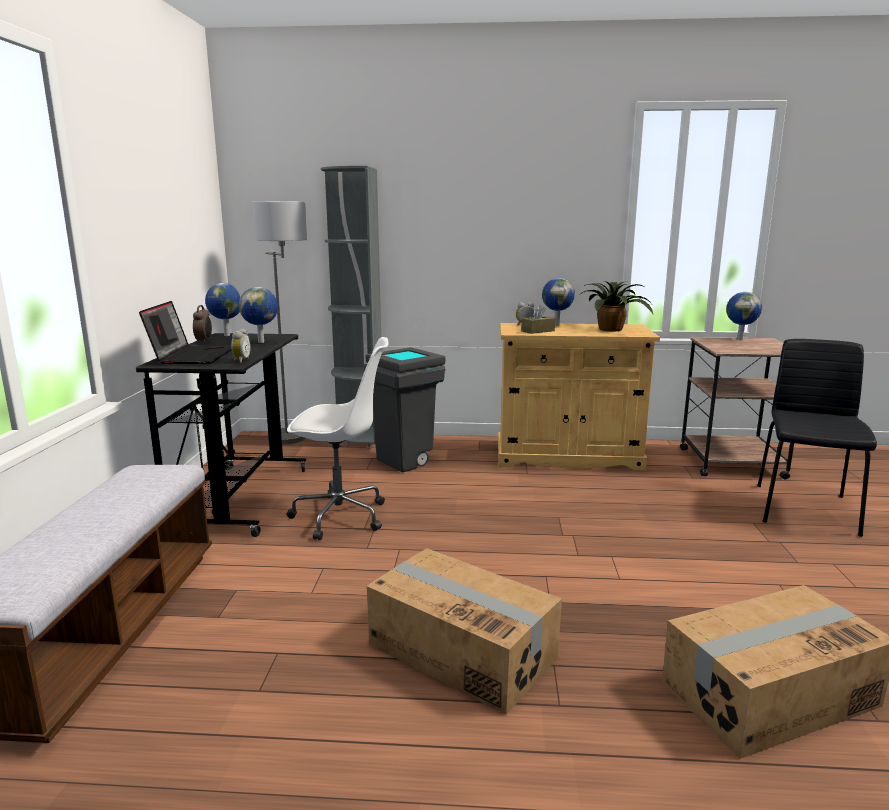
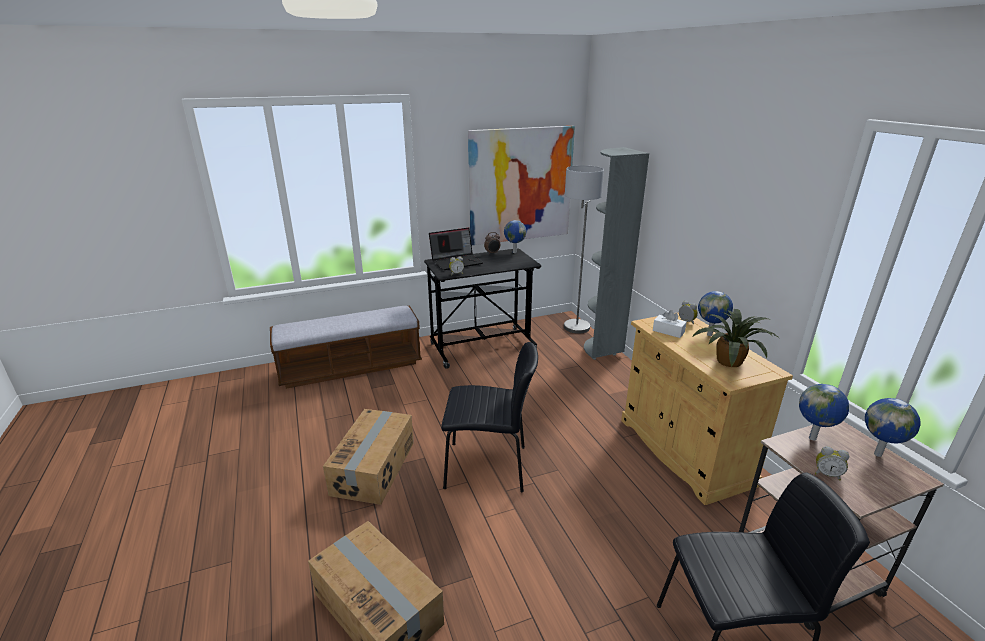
camera: 65 degrees right, 10 degrees up
globe [239,287,278,343] -> globe moved to [799,384,849,440]
white office chair [286,337,389,540] -> none
grey trash can [363,347,446,472] -> none
brown tissue box [521,305,555,334] -> white tissue box [653,310,687,338]
none -> black chair [441,342,538,492]
none -> picture [468,126,575,245]
none -> alarm clock [815,446,849,480]

